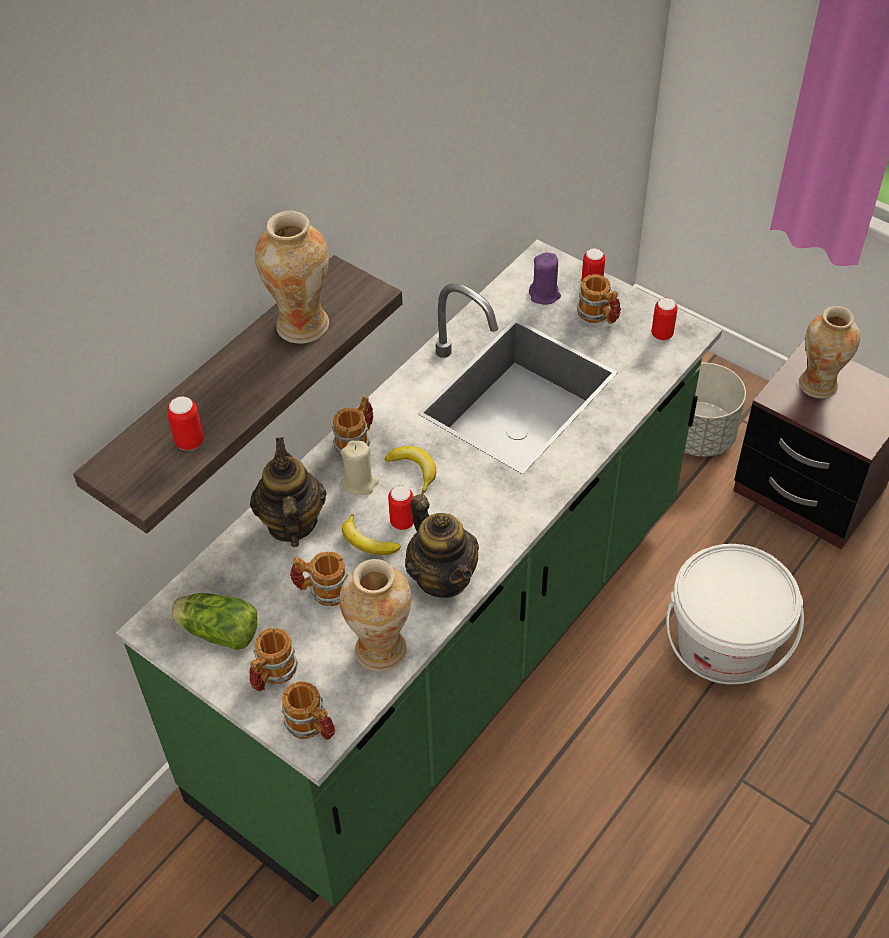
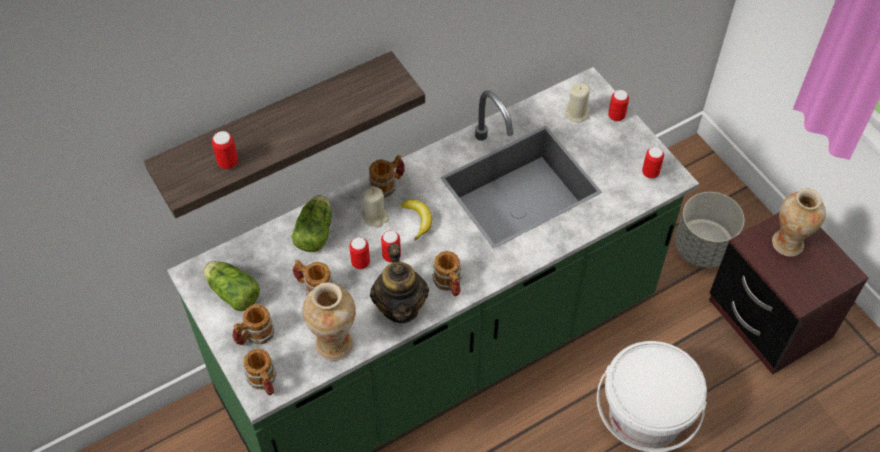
camera: 20 degrees right, 5 degrees up
teapot [250,437,327,547] -> lettuce [291,195,332,252]
vase [255,211,329,344] -> none
banana [342,514,401,555] -> can [349,237,370,269]
purple candle [529,252,561,305] -> beige candle [565,83,590,122]
mug [577,274,621,324] -> mug moved to [432,251,462,296]

